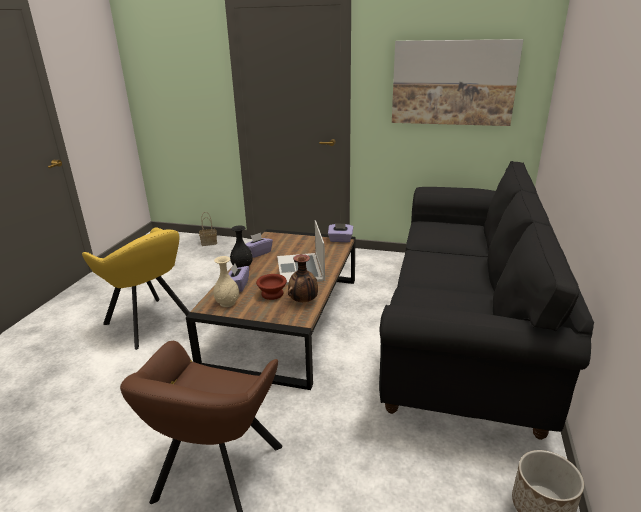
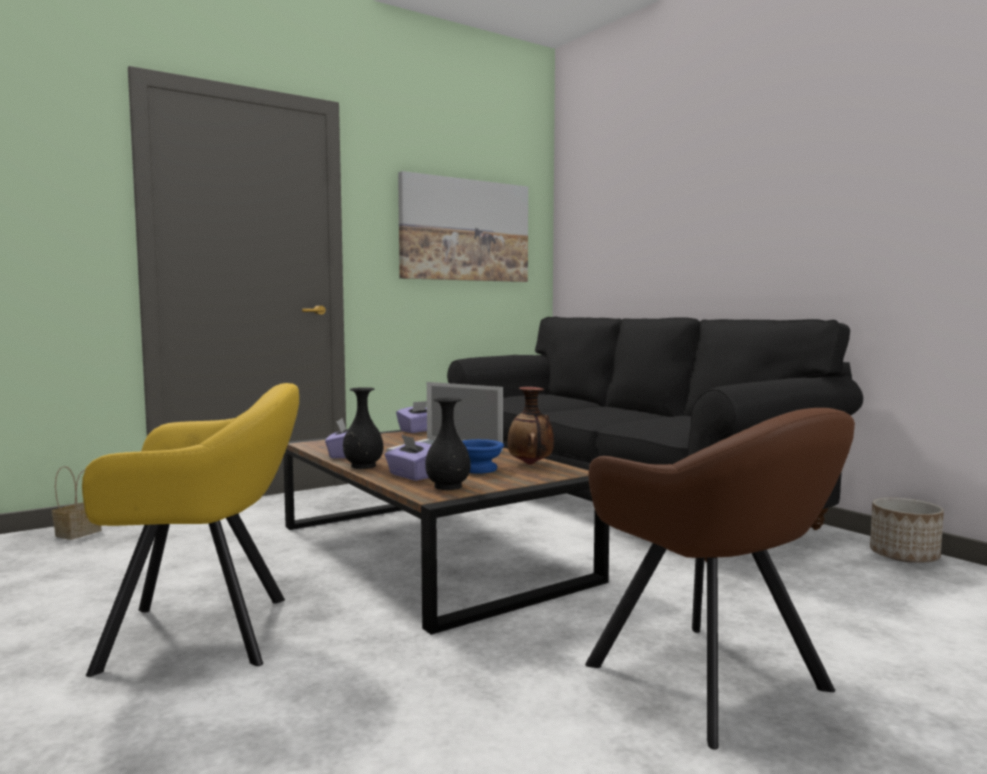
camera: 50 degrees left, 20 degrees down
beige vase [213,256,239,307] -> black vase [425,398,471,490]
brown bowl [256,274,287,300] -> blue bowl [462,439,504,474]

